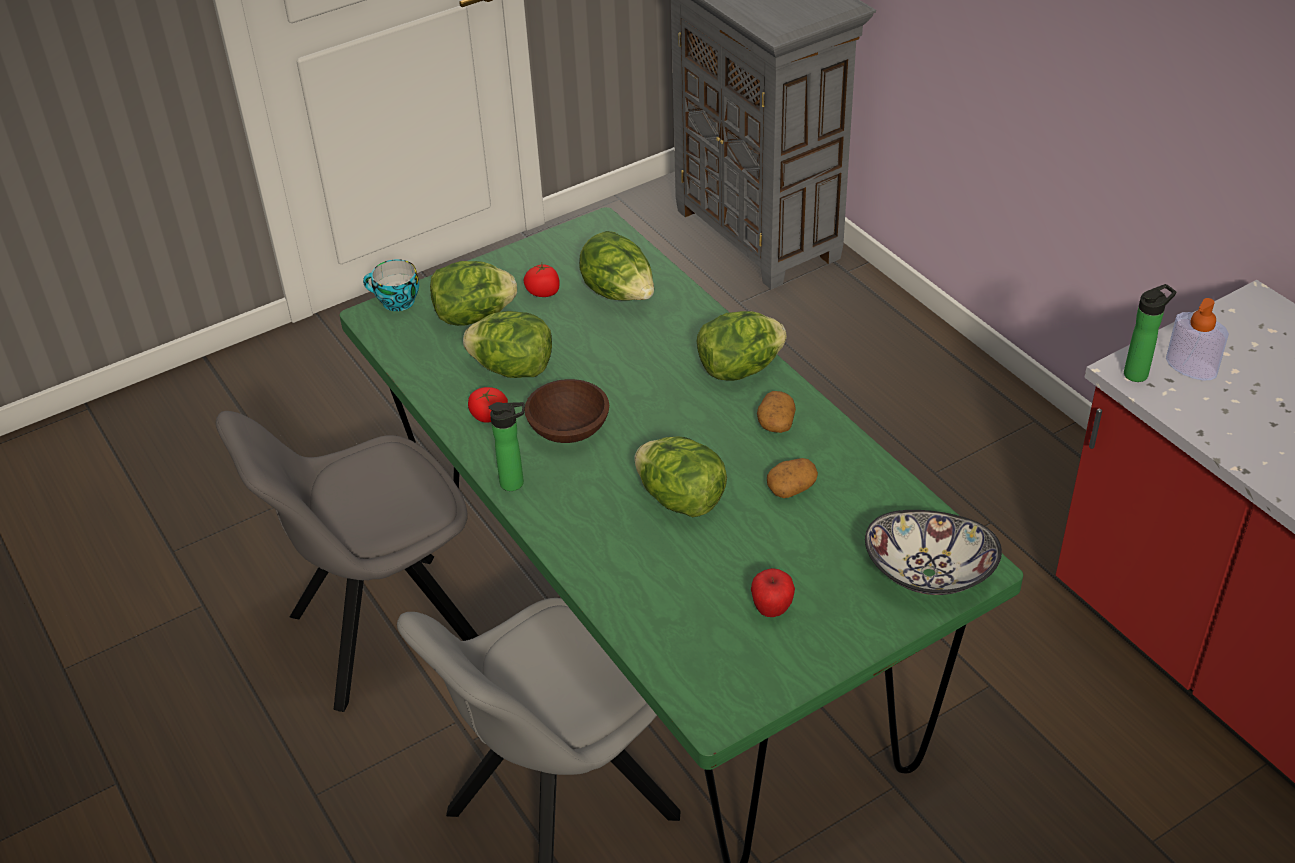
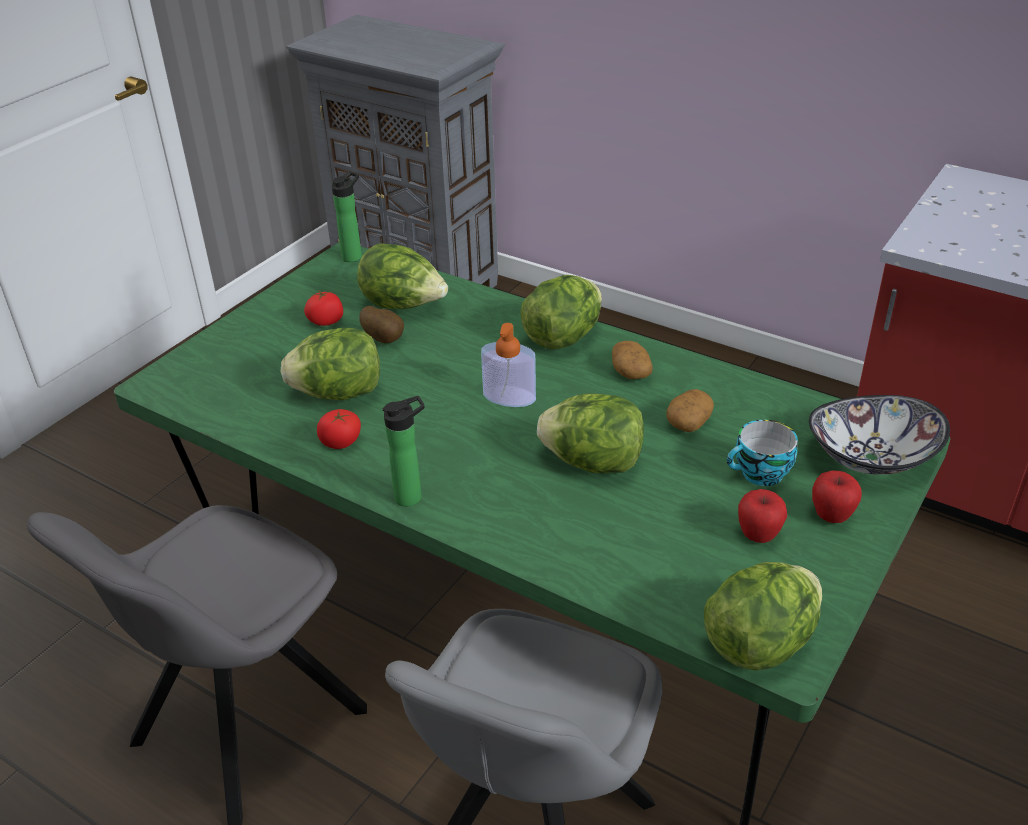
camera: 25 degrees left, 5 degrees down
cup [363,259,419,311] -> cup moved to [727,420,798,486]
lettuce [430,261,517,326] -> lettuce moved to [704,562,822,671]
brown bowl [525,379,609,443] -> none
bottle [1124,284,1176,382] -> bottle moved to [332,172,362,262]
soap dispenser [1166,298,1229,380] -> soap dispenser moved to [481,323,536,407]
none -> potato [359,306,404,343]
none -> apple [812,471,862,523]

